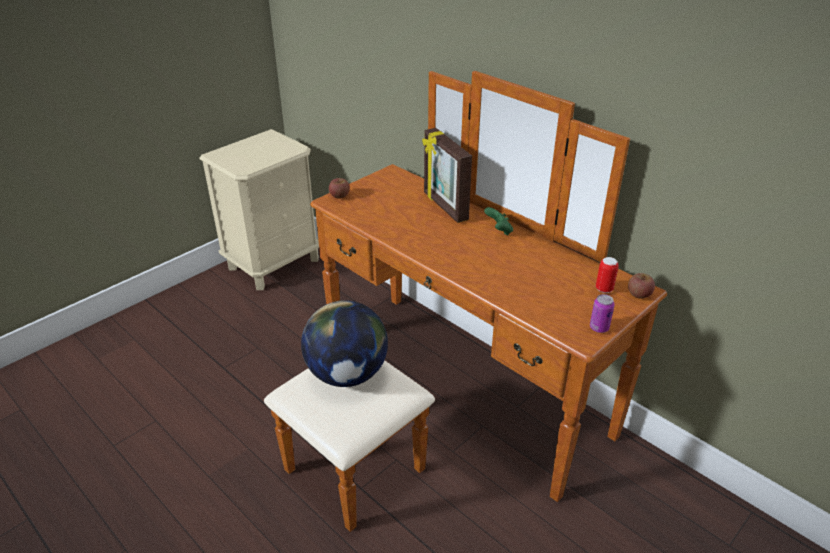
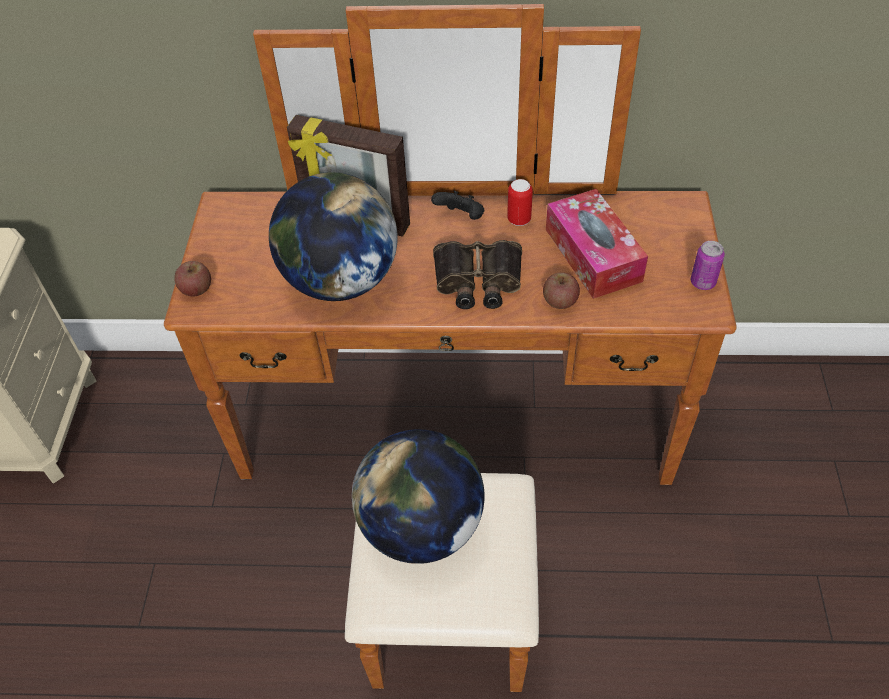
camera: 40 degrees left, 15 degrees up
green game controller [484,207,513,235] -> black game controller [431,191,484,220]
can [596,257,619,293] -> can moved to [507,179,533,226]
apple [628,273,655,299] -> apple moved to [543,272,580,309]
none -> globe [269,172,398,301]
none -> binoculars [433,240,522,309]
none -> tissue box [546,189,648,299]

